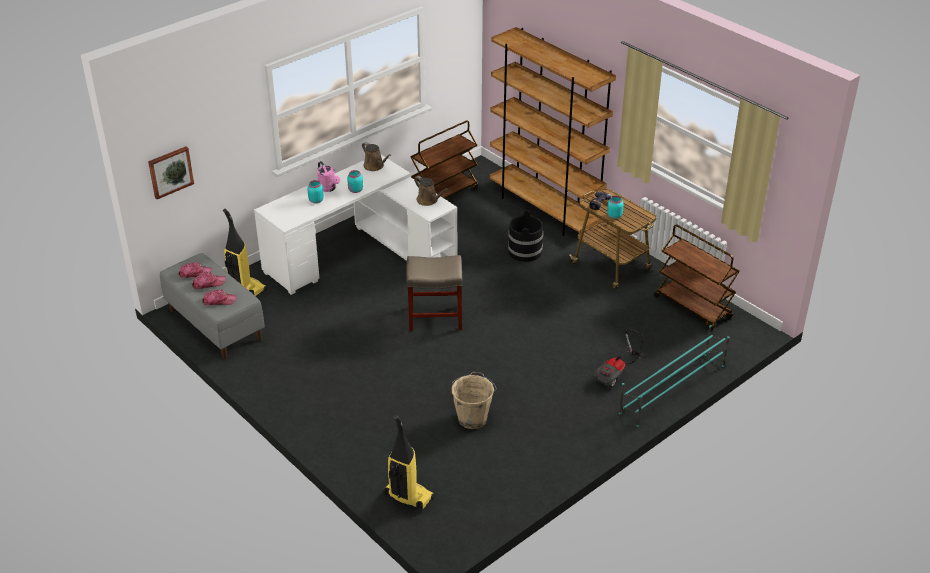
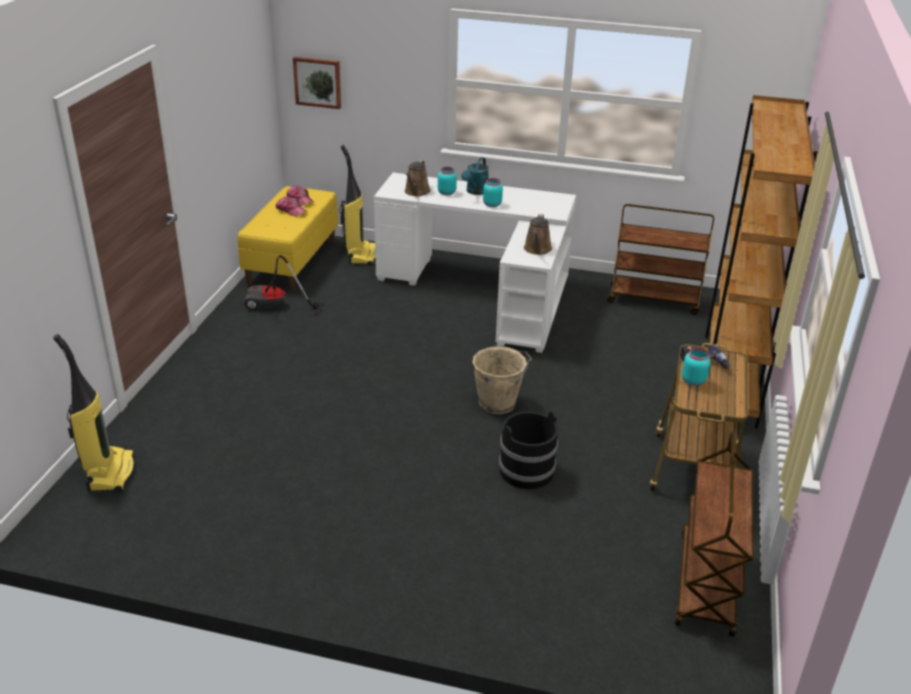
camera: 55 degrees right, 5 degrees down
grey bench [160,253,265,359] -> yellow bench [238,186,338,292]
cap [202,289,237,305] -> none
pink watering can [317,161,340,192] -> turquoise watering can [461,157,489,195]
brown watering can [362,142,391,171] -> brown watering can moved to [404,160,430,196]
beige stool [406,255,462,331] -> none
beige bucket [452,372,497,429] -> beige bucket moved to [472,345,532,414]
black bucket [508,210,543,262] -> black bucket moved to [499,411,558,489]
vacuum cleaner [593,329,646,389] -> vacuum cleaner moved to [244,255,324,316]
turquoise shoe rack [619,325,730,427] -> none

